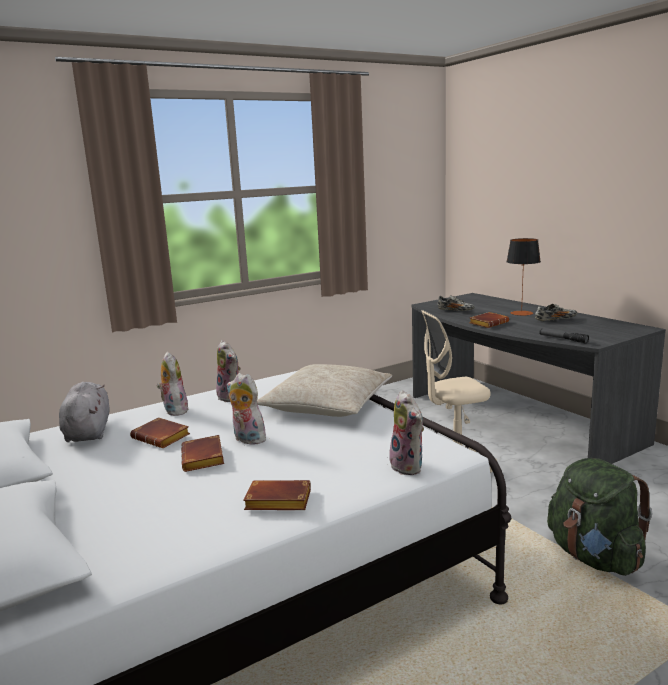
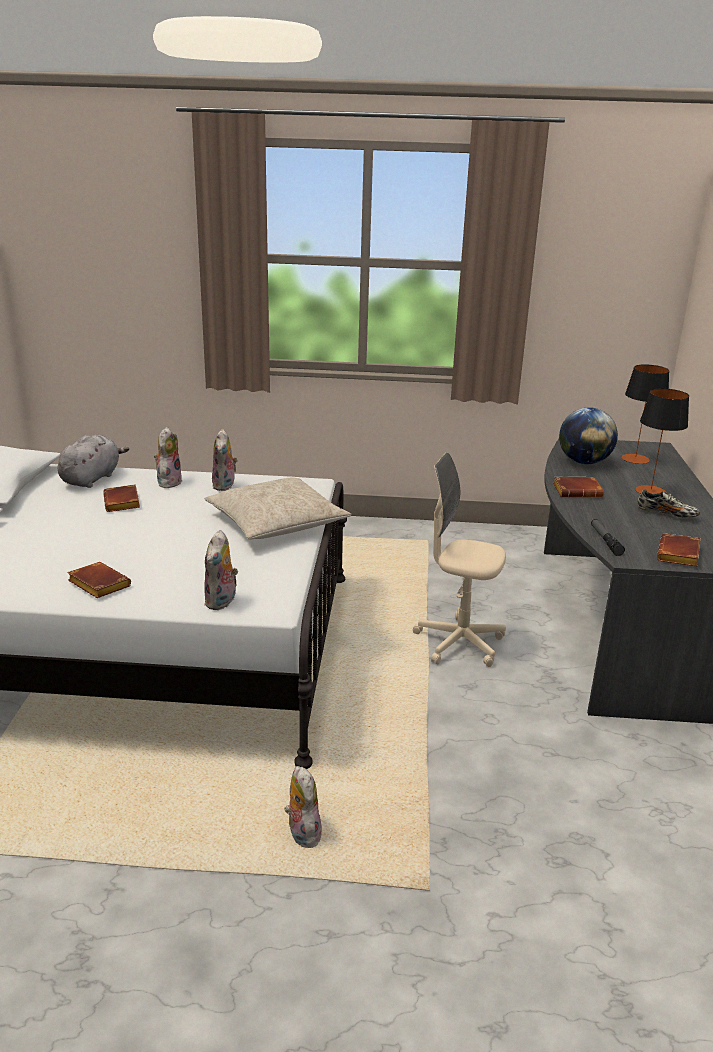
camera: 35 degrees right, 10 degrees up
brown book [181,435,224,472] -> brown book moved to [657,533,701,566]
plush toy [227,373,266,445] -> plush toy moved to [284,766,322,848]
shoe [438,295,474,311] -> globe [559,407,618,464]
green backpack [547,458,652,576] -> none
none -> table lamp [622,364,669,464]

